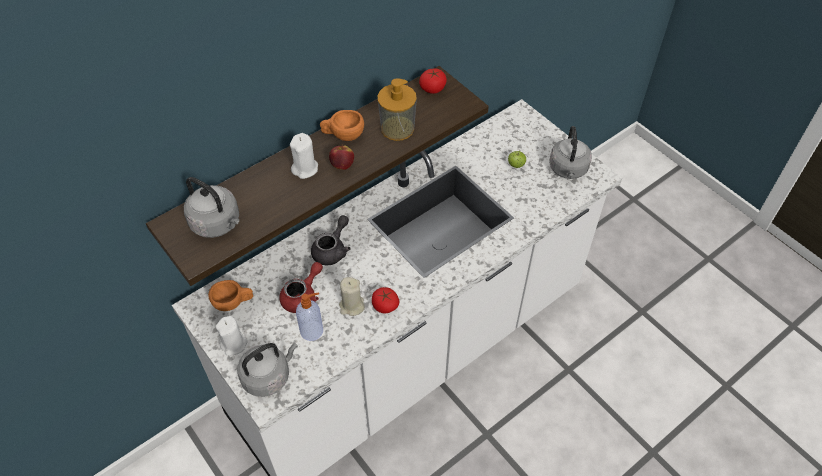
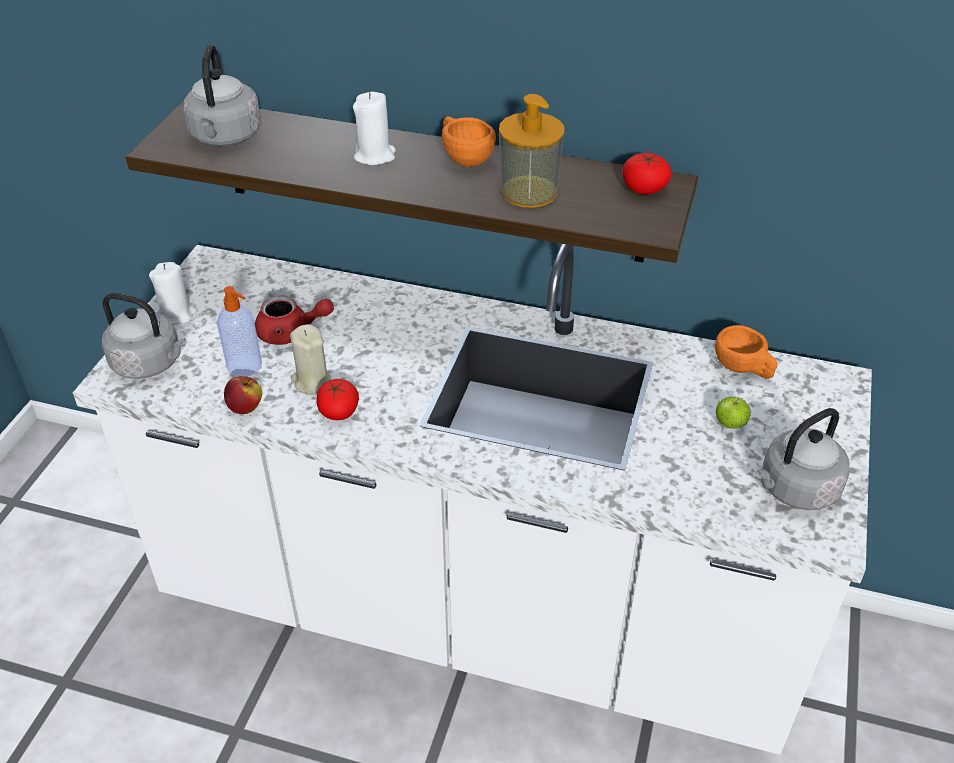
camera: 55 degrees right, 10 degrees down
orange cup [208,280,253,311] -> orange cup moved to [715,325,778,379]
grey teapot [311,215,351,265] -> none
apple [329,144,354,170] -> apple moved to [224,376,262,414]

